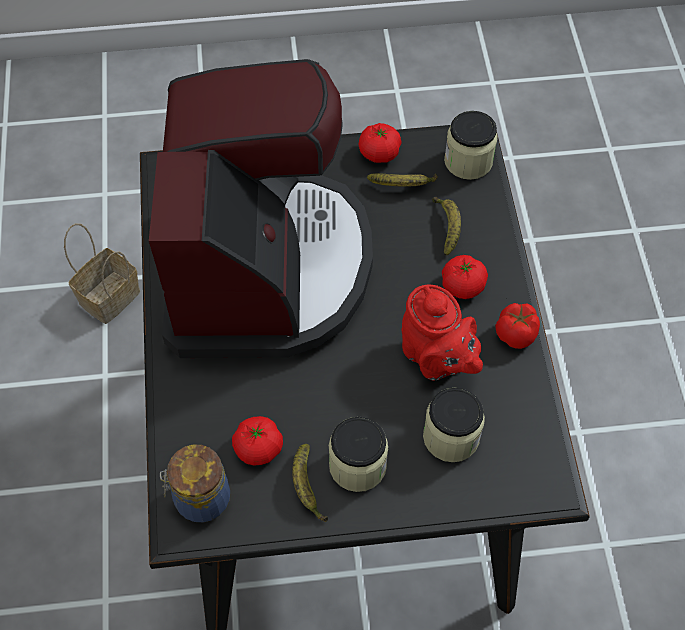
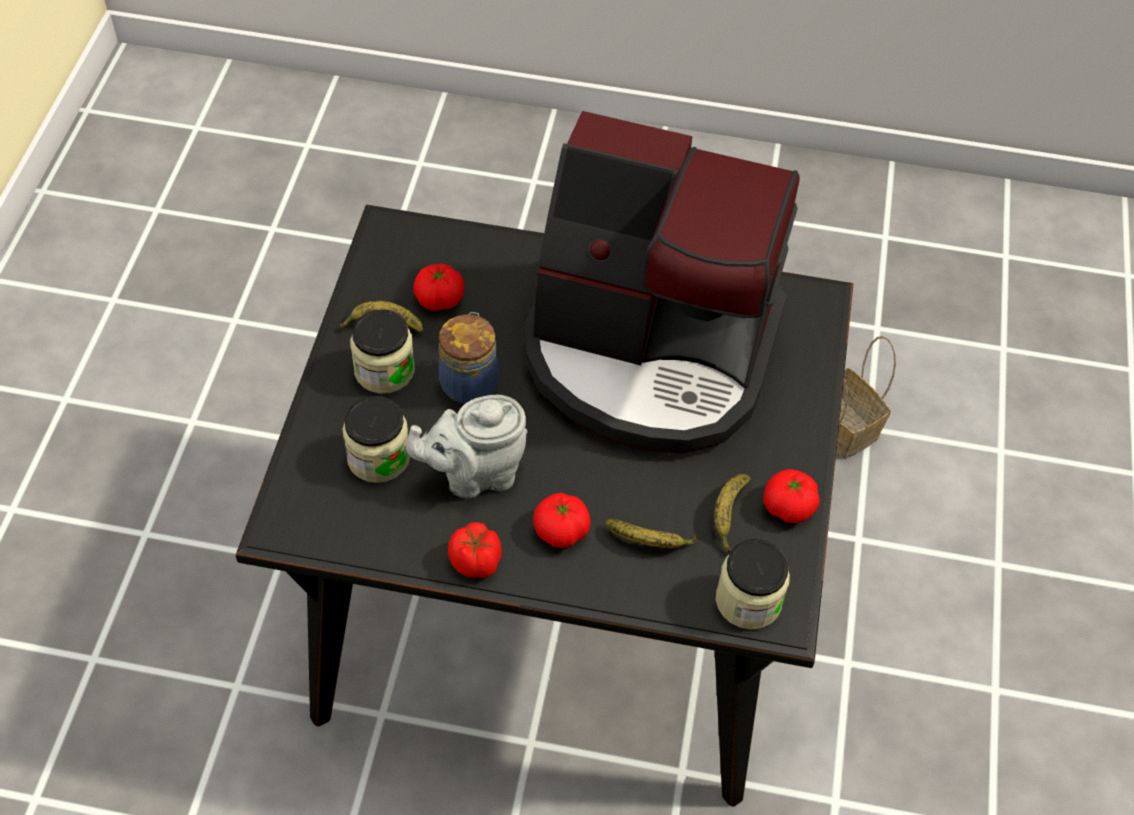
camera: 105 degrees right, 5 degrees down
jar [160,444,230,522] -> jar moved to [439,312,498,404]
red teapot [401,284,483,381] -> grey teapot [406,395,527,499]

